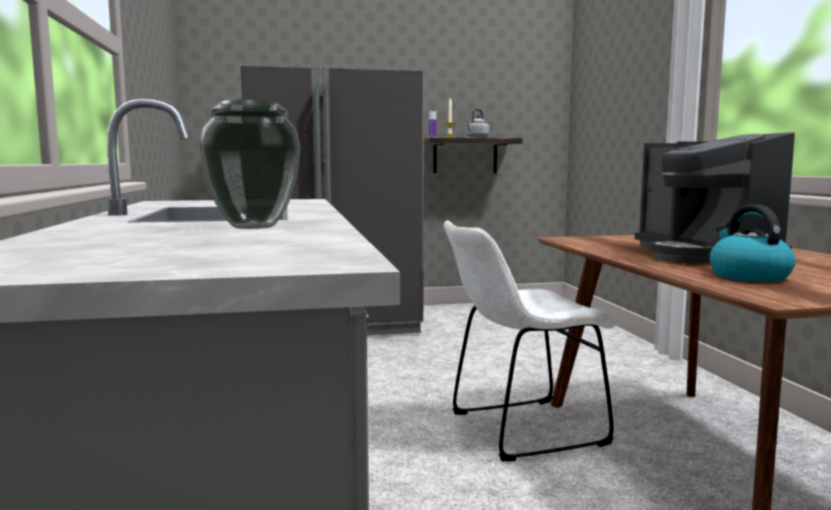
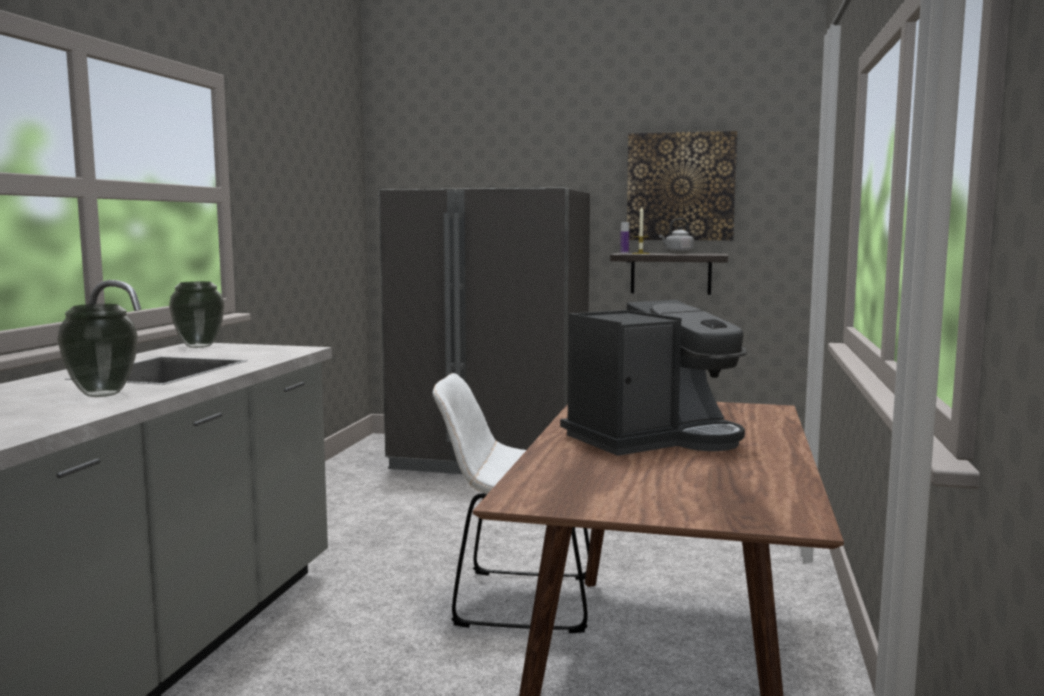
camera: 25 degrees right, 0 degrees up
coffee machine [634,132,795,263] -> coffee machine turned 135 degrees counterclockwise [560,300,747,456]
kettle [710,204,796,282] -> none
none -> vase [169,281,224,348]
none -> picture [627,131,737,240]

